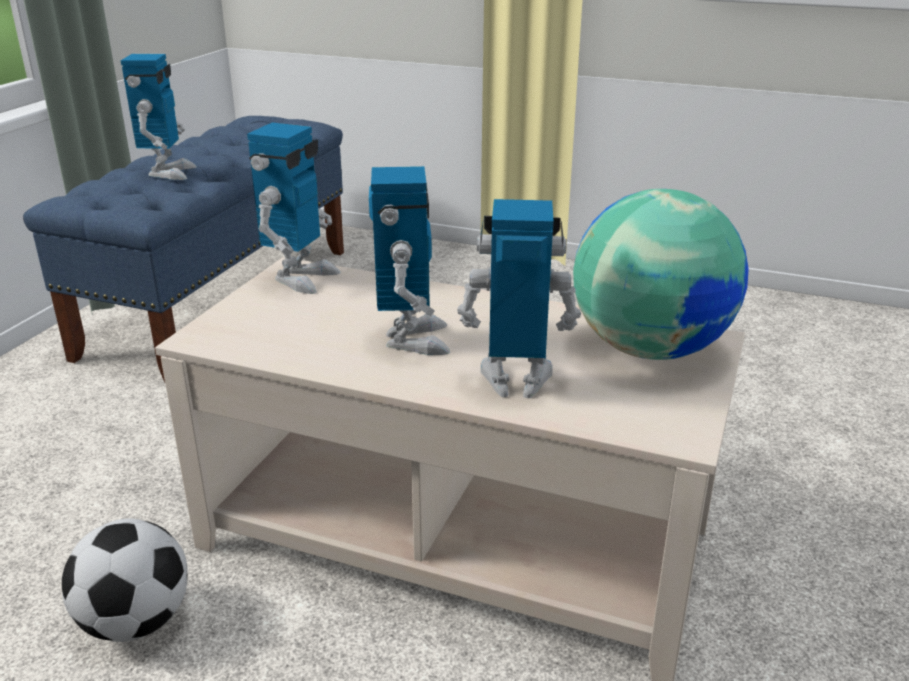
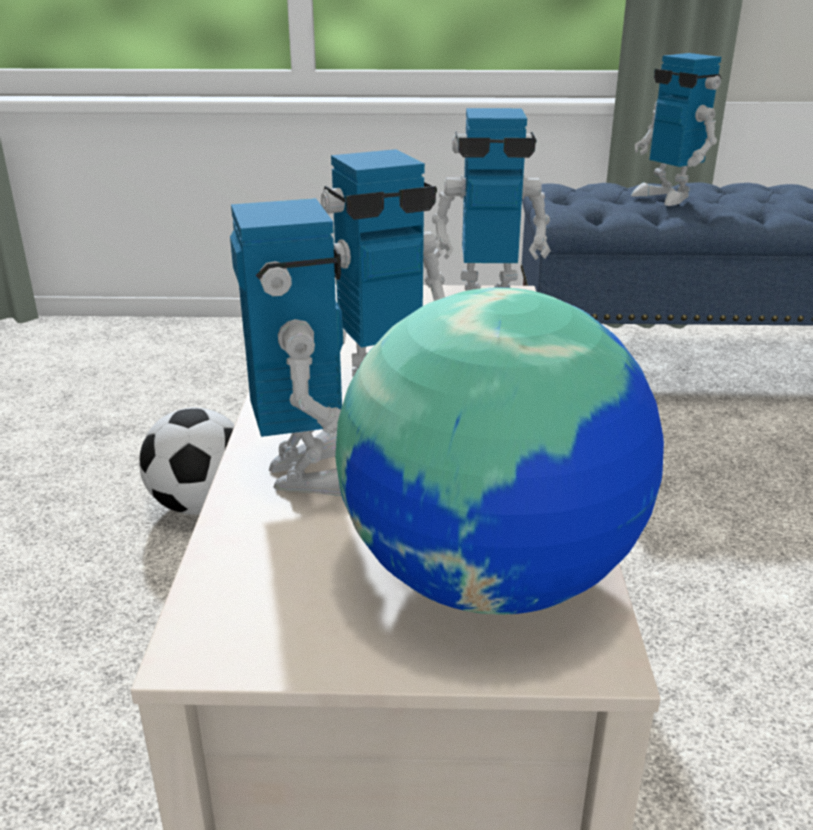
camera: 70 degrees right, 0 degrees up
toy robot [121,54,197,180] -> toy robot turned 75 degrees clockwise [631,53,721,206]

